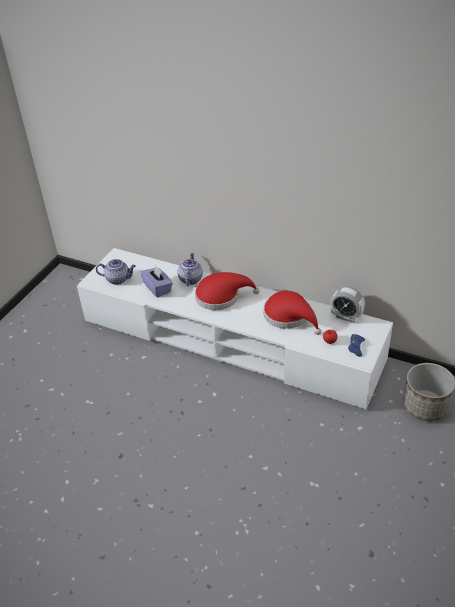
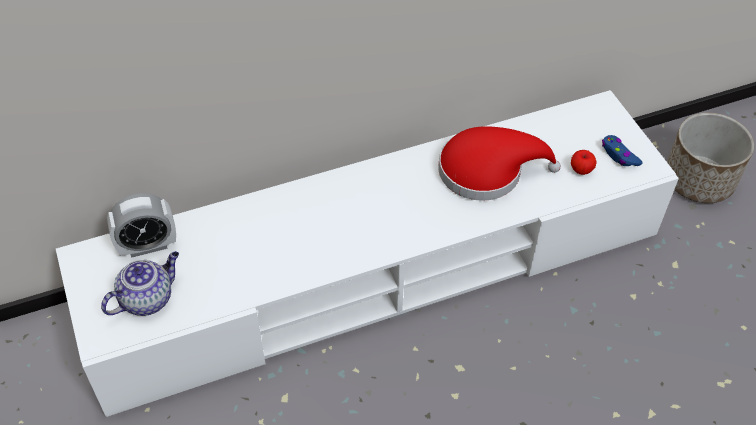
camera: 50 degrees left, 10 degrees up
purple tissue box [140,265,173,297] -> none
teapot [177,253,203,286] -> none
red hat [195,272,259,310] -> none
alarm clock [330,287,365,323] -> alarm clock moved to [107,193,176,258]

